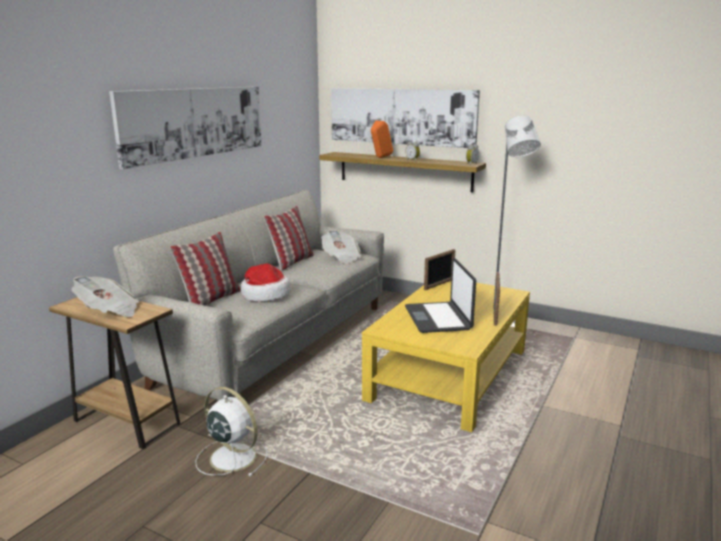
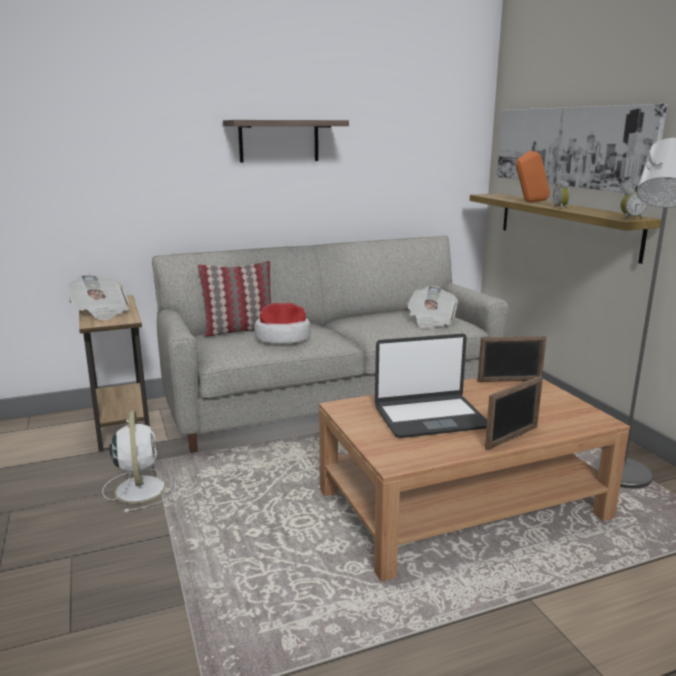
camera: 40 degrees right, 0 degrees up
picture [109,87,262,169] -> shelf [223,120,349,163]
pillow [264,206,313,271] -> none
yellow coffee table [362,281,530,432] -> brown coffee table [319,378,630,582]
laptop [405,258,476,333] -> laptop turned 135 degrees counterclockwise [375,334,487,438]

